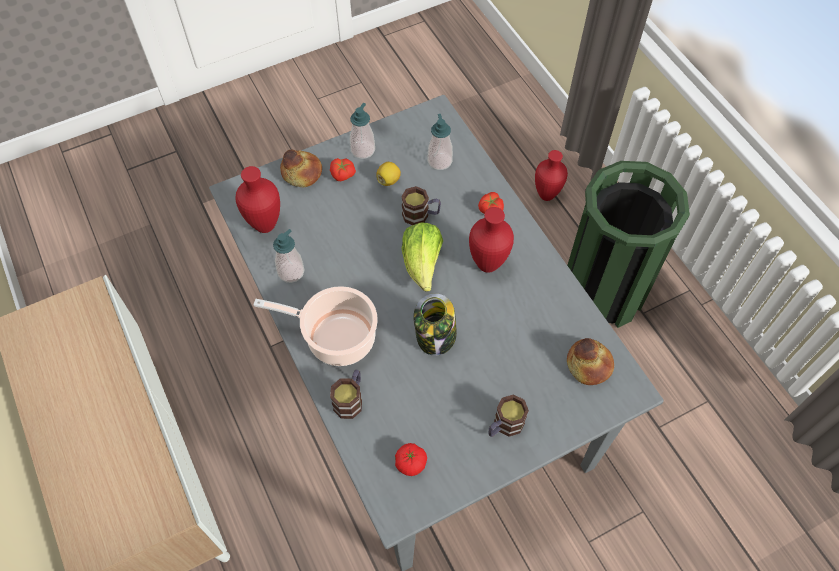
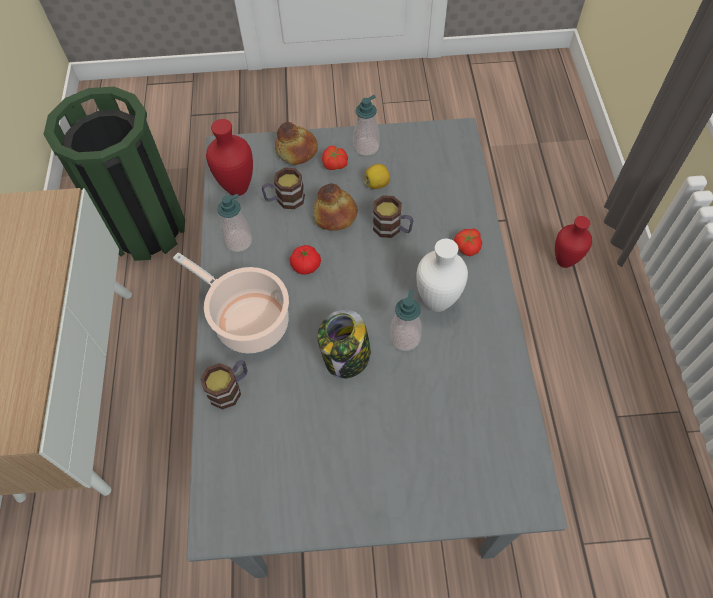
camera: 25 degrees right, 0 degrees up
tomato [395,443,427,476] -> tomato moved to [289,245,321,275]
lettuce [401,222,443,292] -> none
soap dispenser [428,114,453,170] -> soap dispenser moved to [390,290,421,351]
red vase [469,207,514,273] -> white vase [416,239,468,312]
mug [488,394,529,437] -> mug moved to [262,167,305,209]
green trash can [567,161,690,328] -> green trash can moved to [43,87,185,261]
bread [567,338,614,385] -> bread moved to [313,184,358,231]

